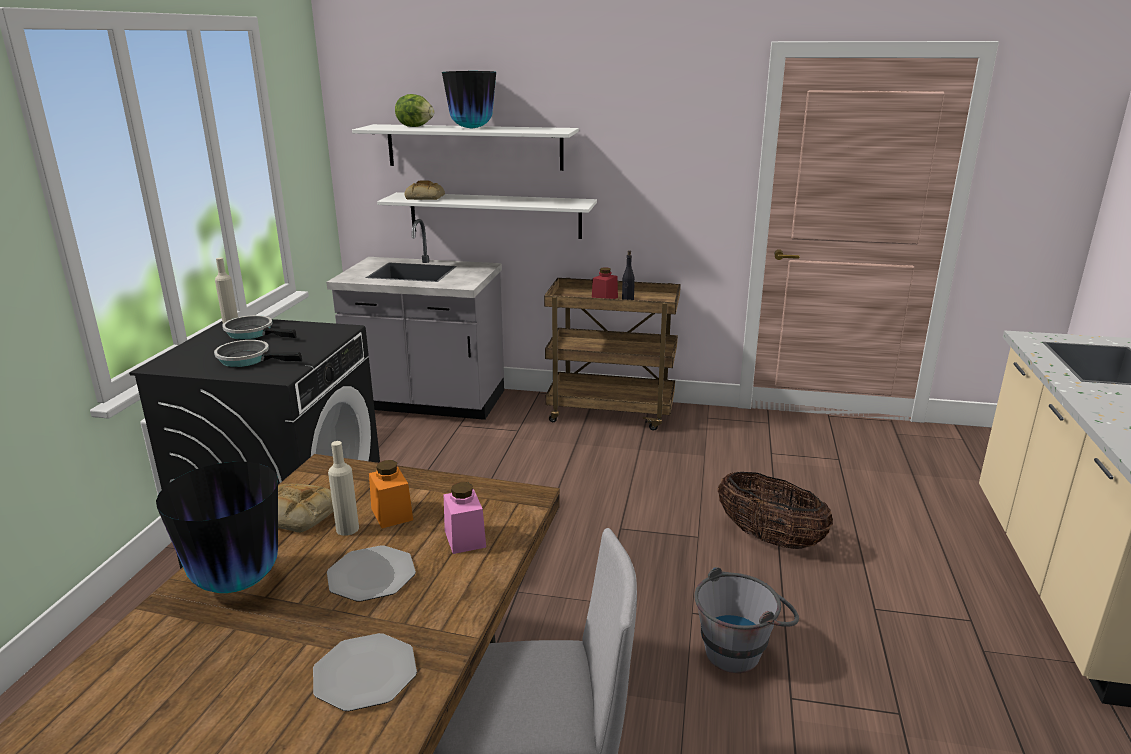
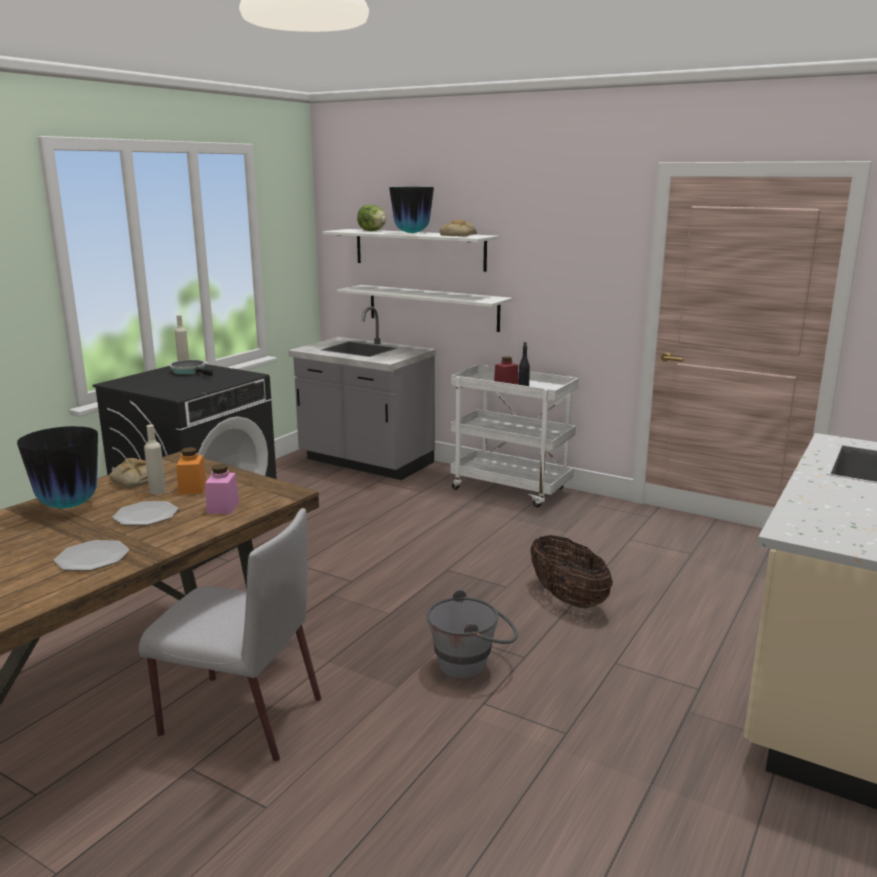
camera: 20 degrees right, 5 degrees down
frying pan [214,340,302,367] -> none
bread [404,180,445,200] -> bread moved to [440,220,477,236]
brown cart [544,278,681,430] -> white cart [450,365,579,507]

